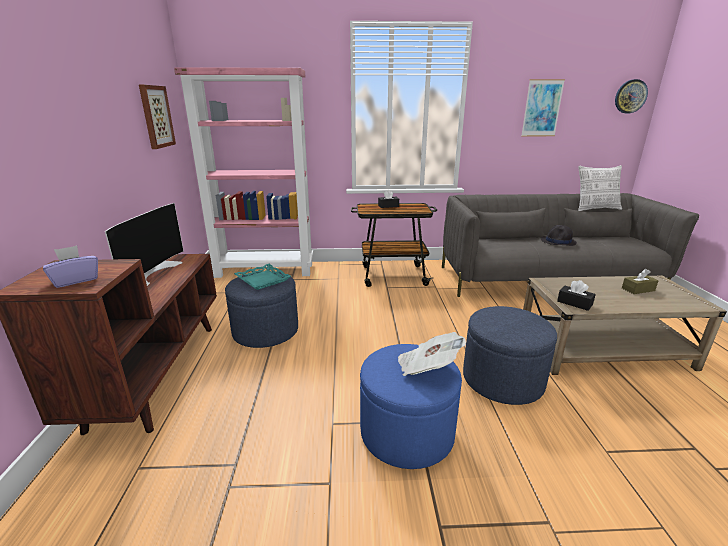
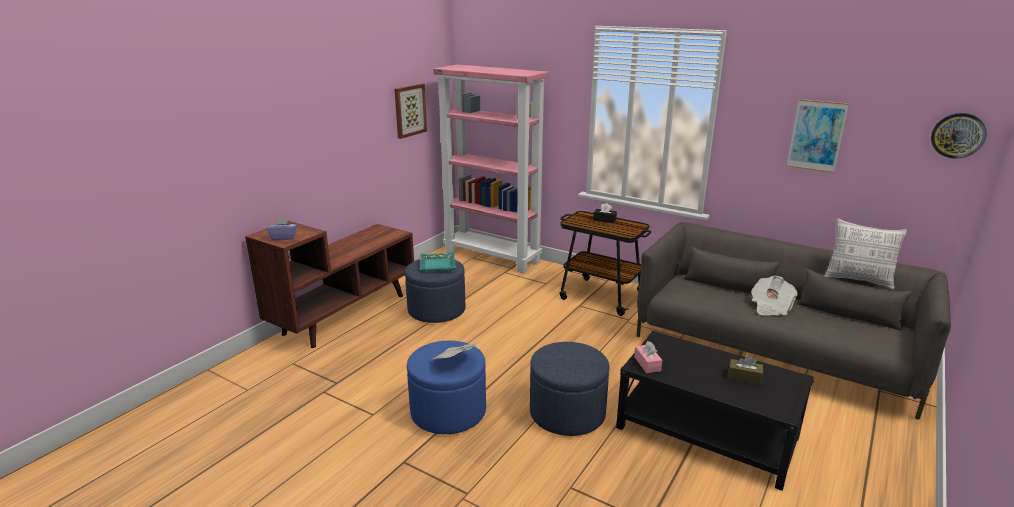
camera: 35 degrees right, 0 degrees up
television [105,203,184,286] -> none
beige coffee table [523,275,727,375] -> black coffee table [616,331,814,491]
black hat [540,225,577,246] -> newspaper [751,276,798,316]
black tissue box [557,280,596,311] -> pink tissue box [634,341,662,373]

